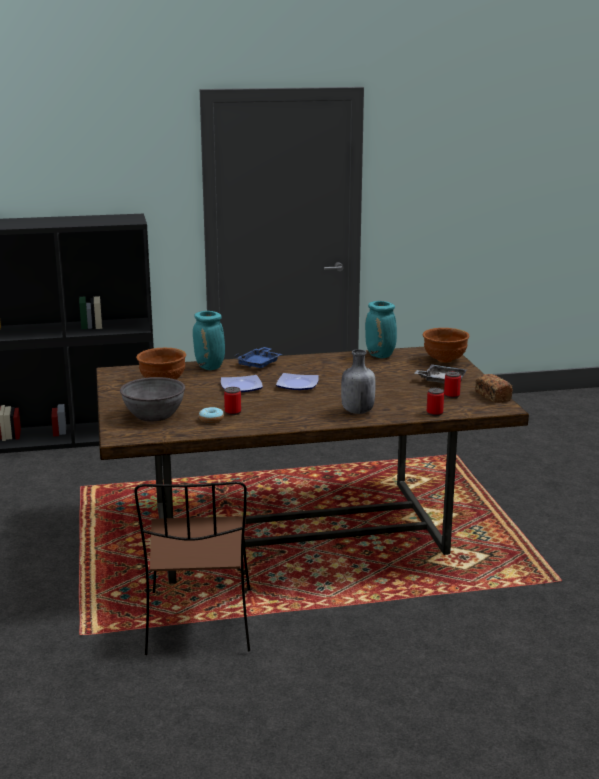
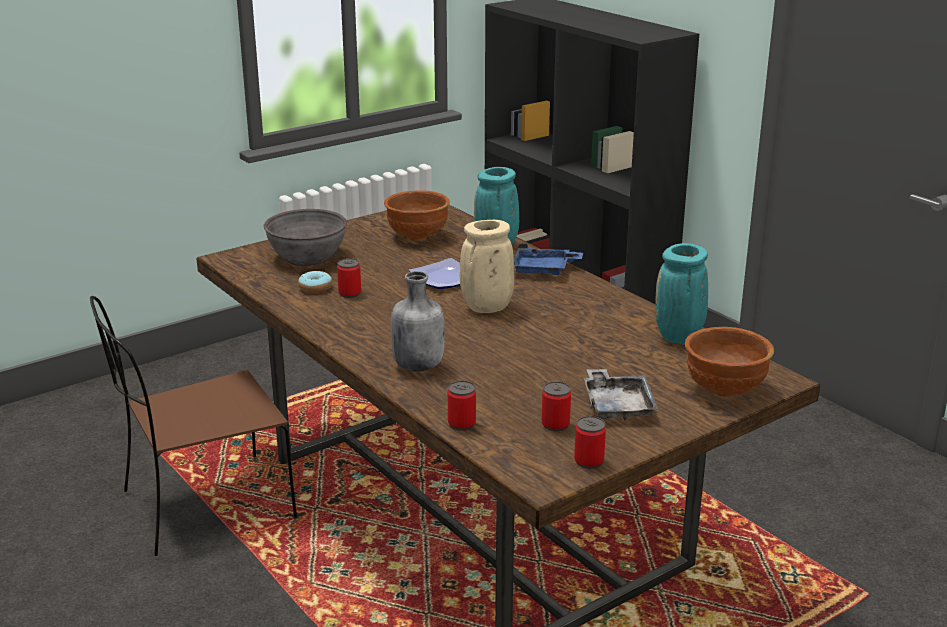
camera: 65 degrees right, 5 degrees up
plate [276,373,319,390] -> beige vase [460,220,514,313]
bread [475,374,513,403] -> can [574,416,606,469]

